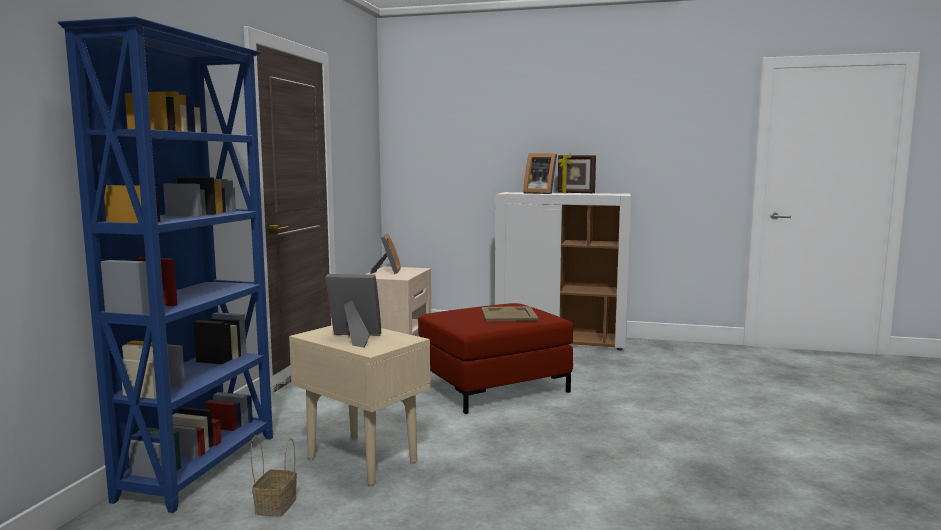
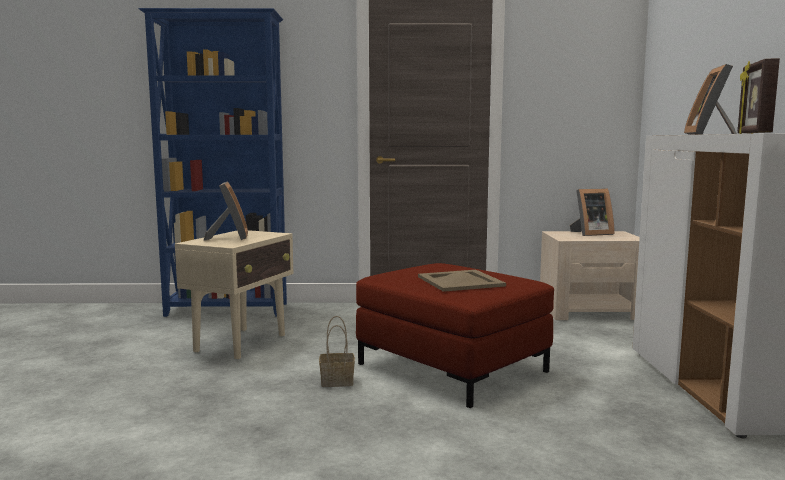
camera: 75 degrees right, 0 degrees up
basket [250,436,297,517] -> basket moved to [319,316,355,387]

